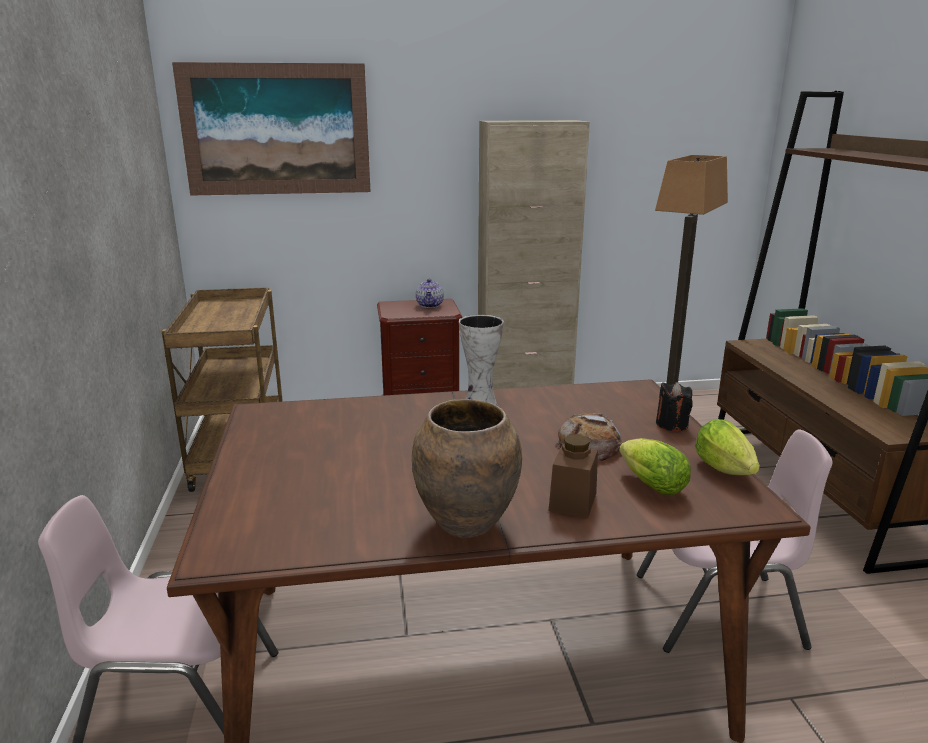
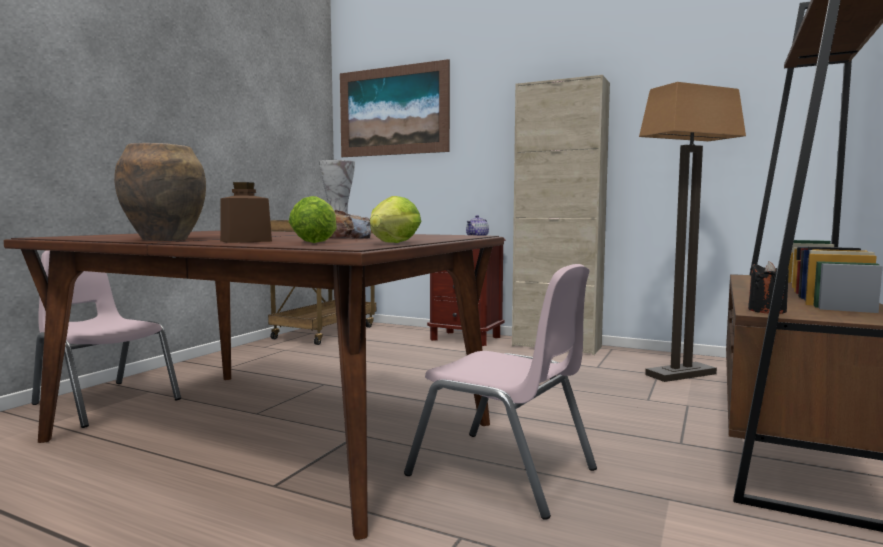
camera: 35 degrees right, 15 degrees down
black candle [656,382,692,431] -> black candle moved to [748,261,789,314]

